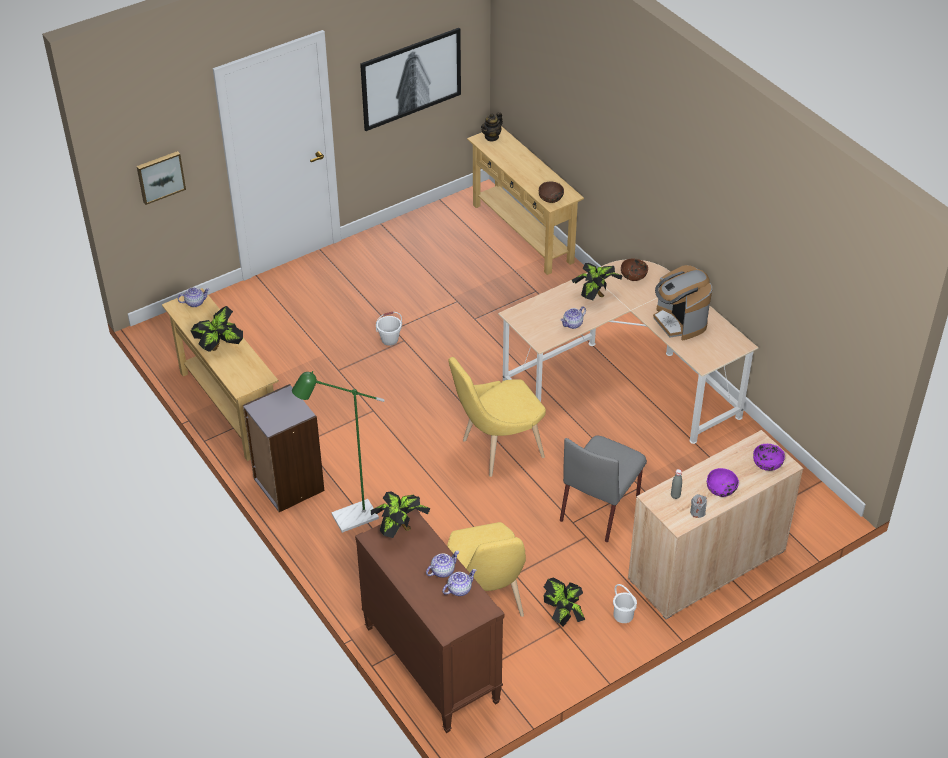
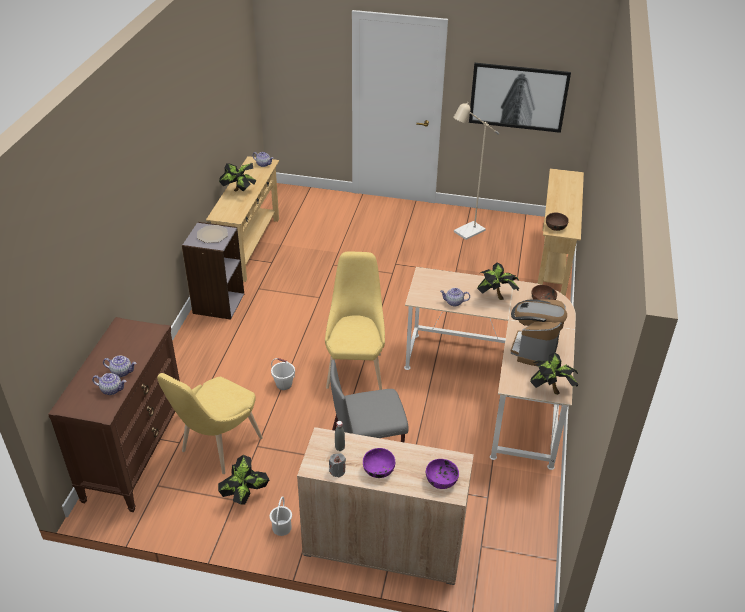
camera: 45 degrees right, 5 degrees down
picture [137,151,186,205] -> none
green floor lamp [292,371,385,533] -> none
potted plant [371,491,431,538] -> potted plant moved to [530,353,579,395]
white bucket [376,312,402,346] -> white bucket moved to [271,358,295,390]
yellow chair [448,357,546,477] -> yellow chair turned 75 degrees clockwise [325,251,385,390]
teapot [481,112,503,142] -> none
none -> plate [197,225,228,243]
none -> beige floor lamp [453,102,499,240]

